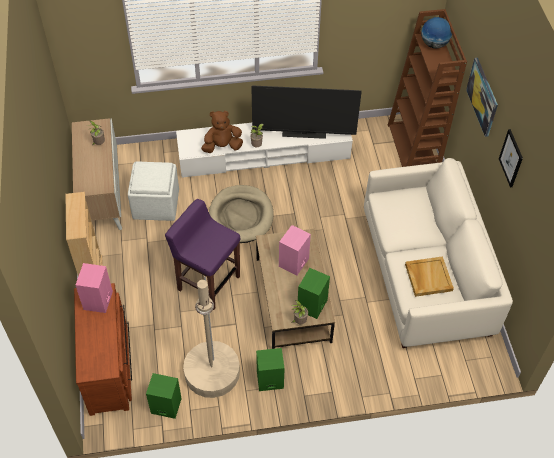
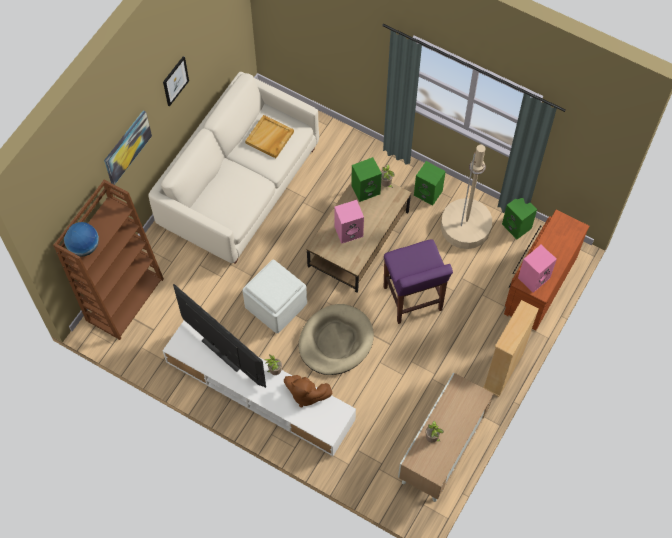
camera: 140 degrees left, 10 degrees up
white ottoman [128,162,179,221] -> white ottoman moved to [242,259,307,333]

